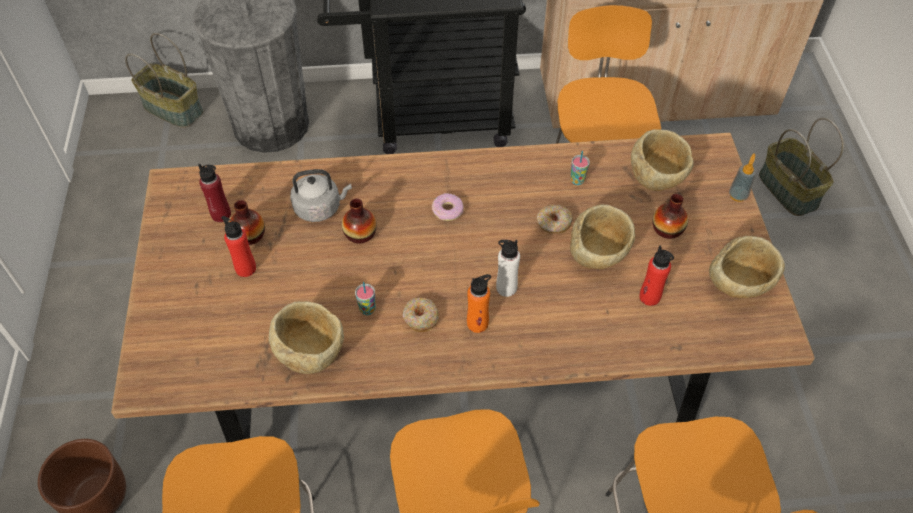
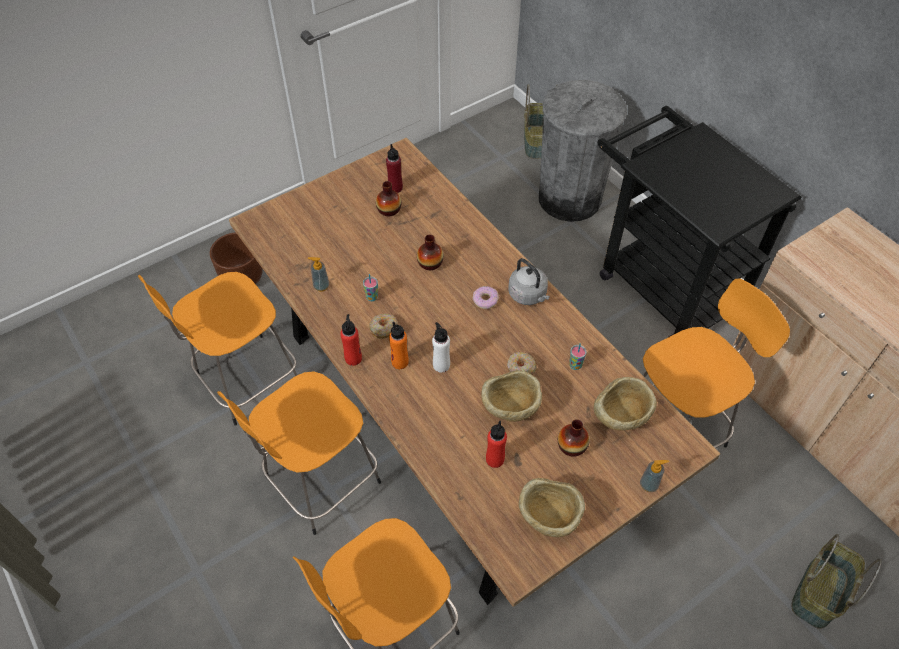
camera: 60 degrees right, 0 degrees up
red bottle [221,216,256,277] -> red bottle moved to [340,314,362,366]
beige bowl [269,301,344,374] -> soap dispenser [307,257,329,292]
grey kettle [290,169,352,222] -> grey kettle moved to [508,258,550,305]

